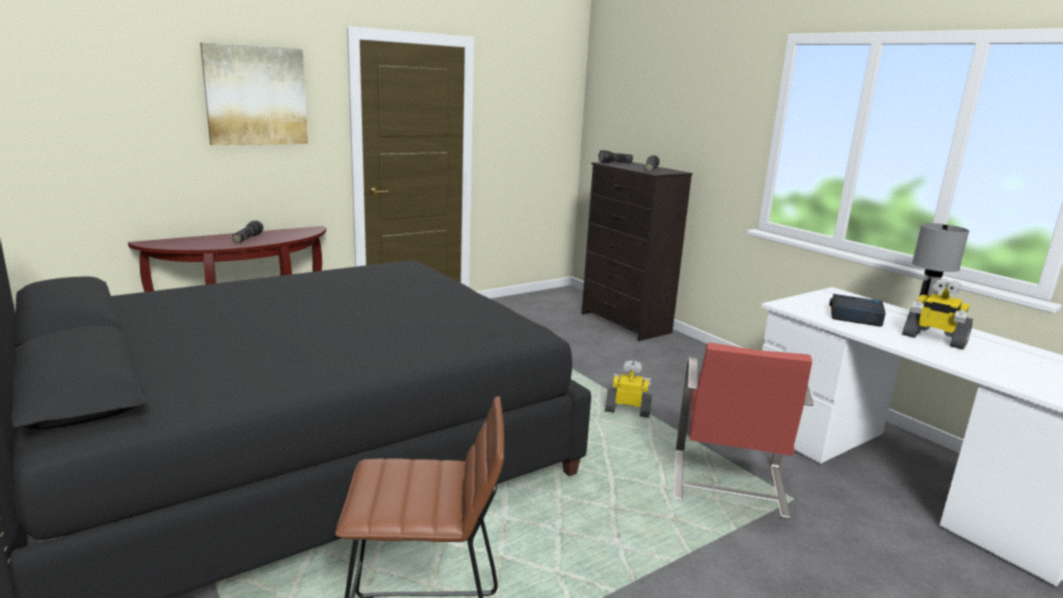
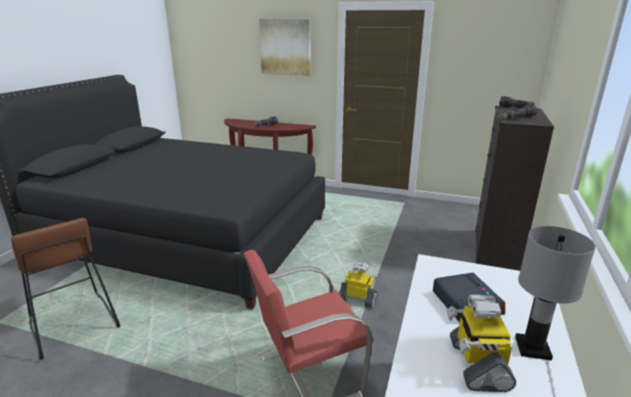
camera: 55 degrees right, 5 degrees up
toy robot [605,360,652,418] -> toy robot turned 45 degrees counterclockwise [339,262,378,308]

